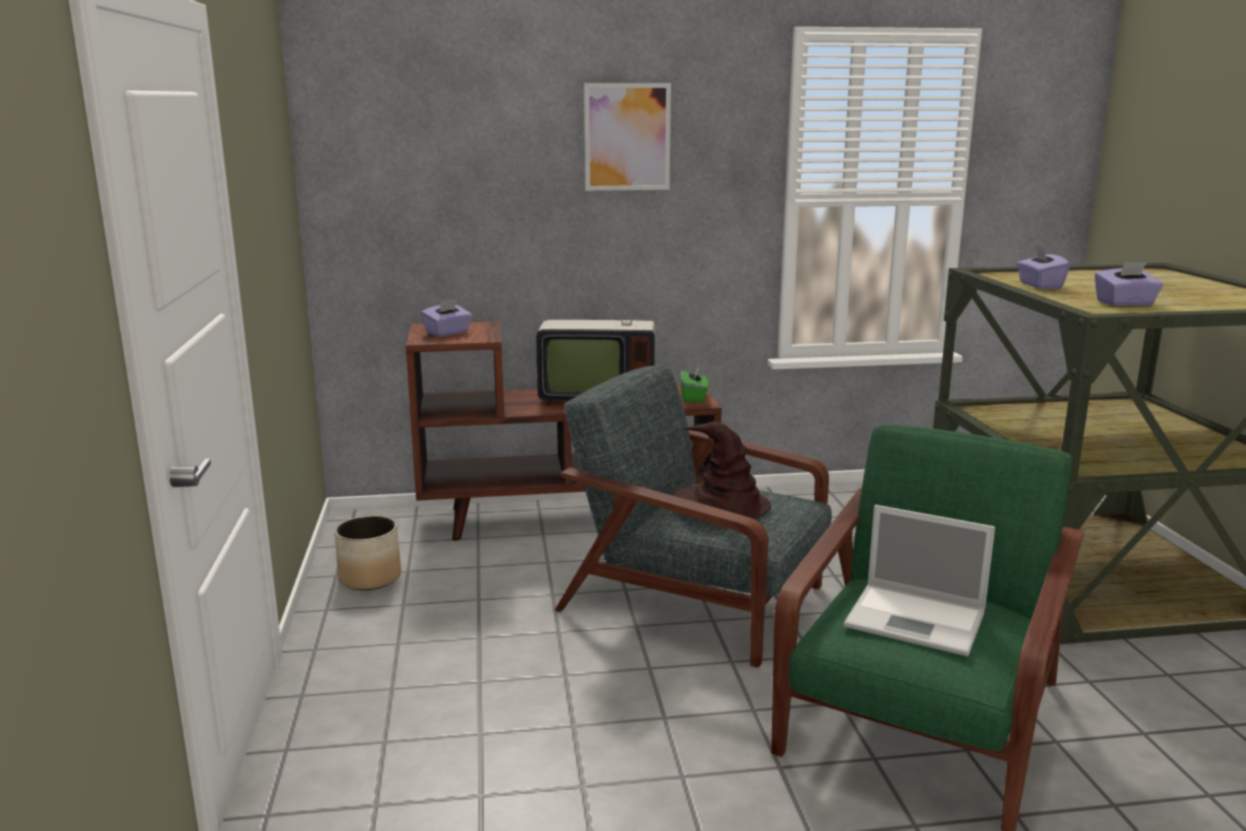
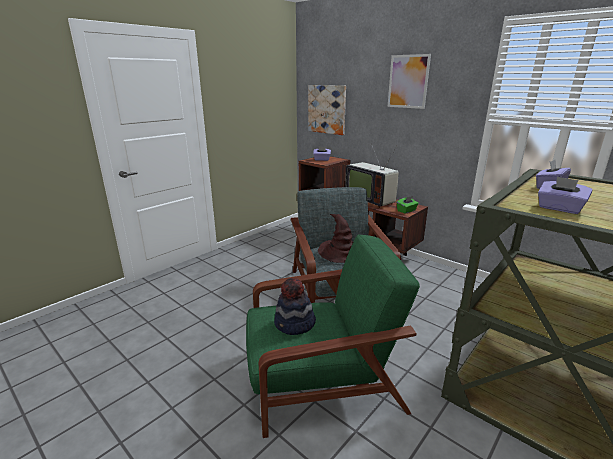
camera: 50 degrees right, 5 degrees up
planter [334,516,401,590] -> none
laptop [844,505,995,656] -> hat [274,278,316,335]
none -> picture [308,85,346,135]

